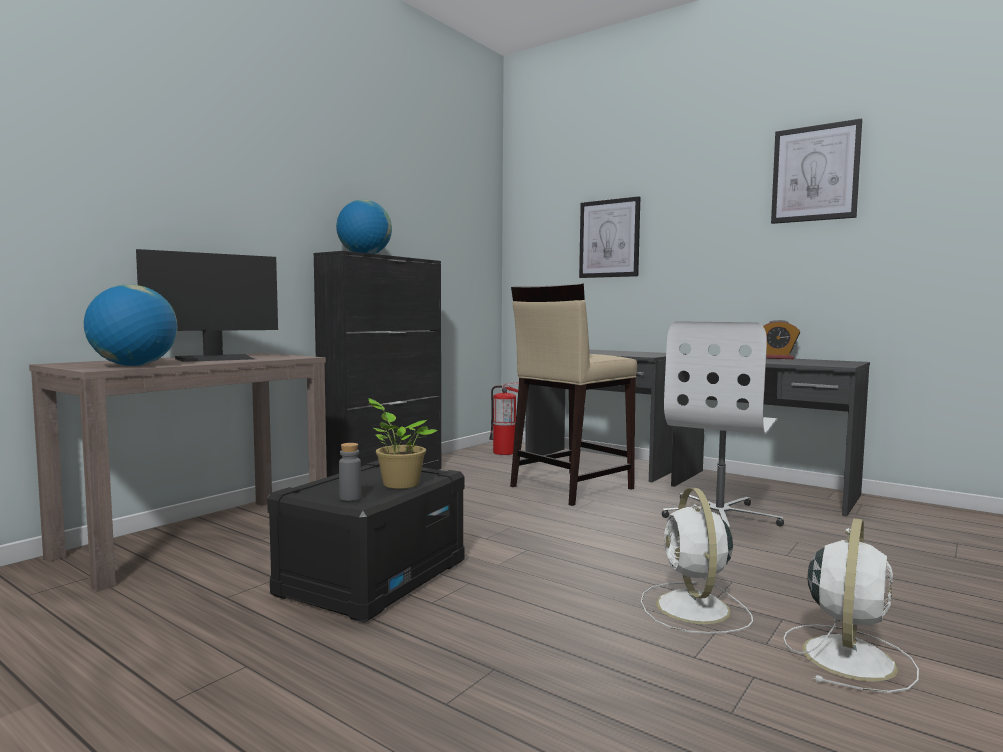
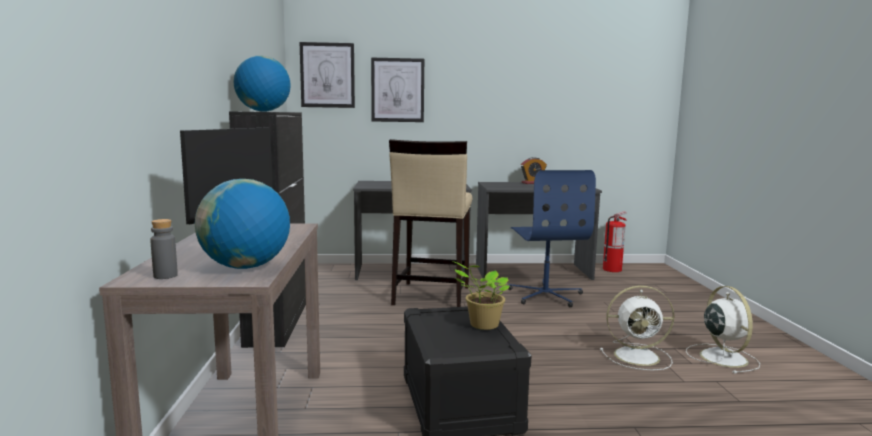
camera: 40 degrees left, 5 degrees up
grey bottle [339,443,361,501] -> grey bottle moved to [150,219,178,279]
fire extinguisher [489,382,519,455] -> fire extinguisher moved to [603,211,627,272]
white fan [641,488,753,634] -> white fan turned 45 degrees counterclockwise [600,285,674,371]
white office chair [662,321,784,527] -> blue office chair [508,170,596,307]
picture [771,118,862,224] -> picture moved to [300,42,355,108]

